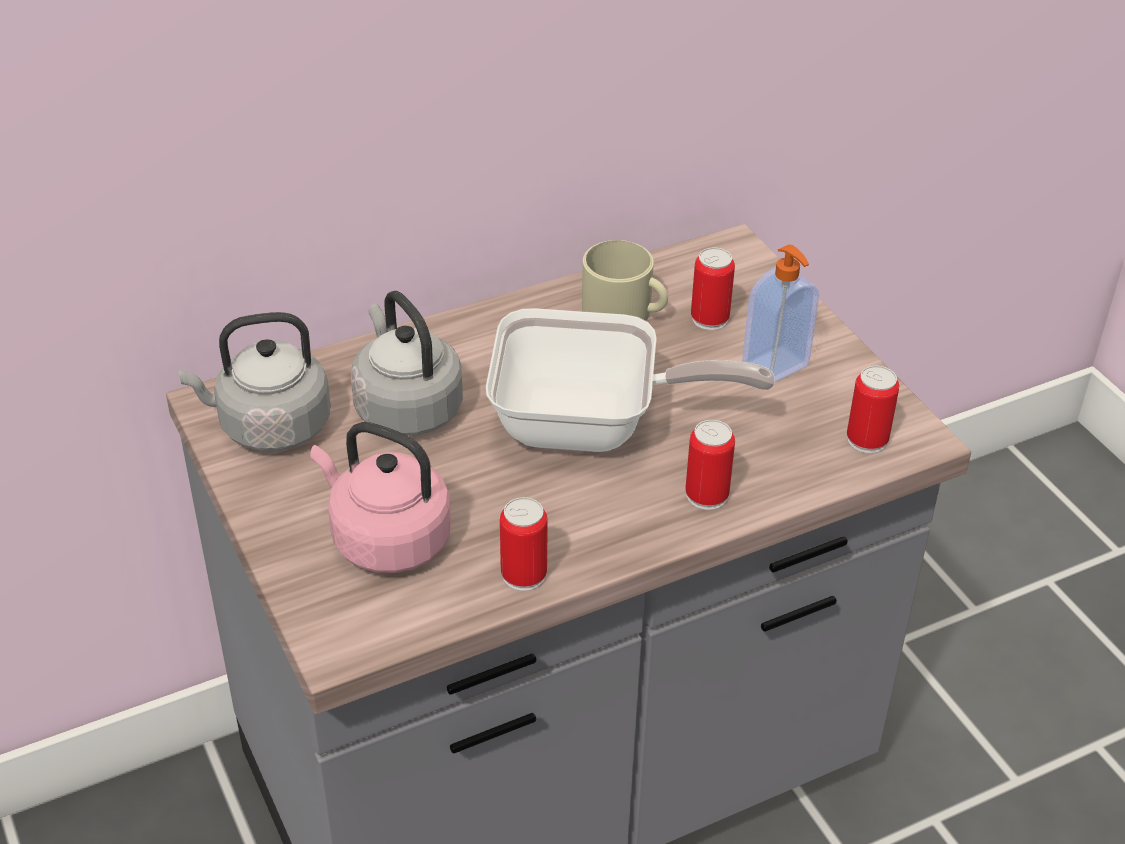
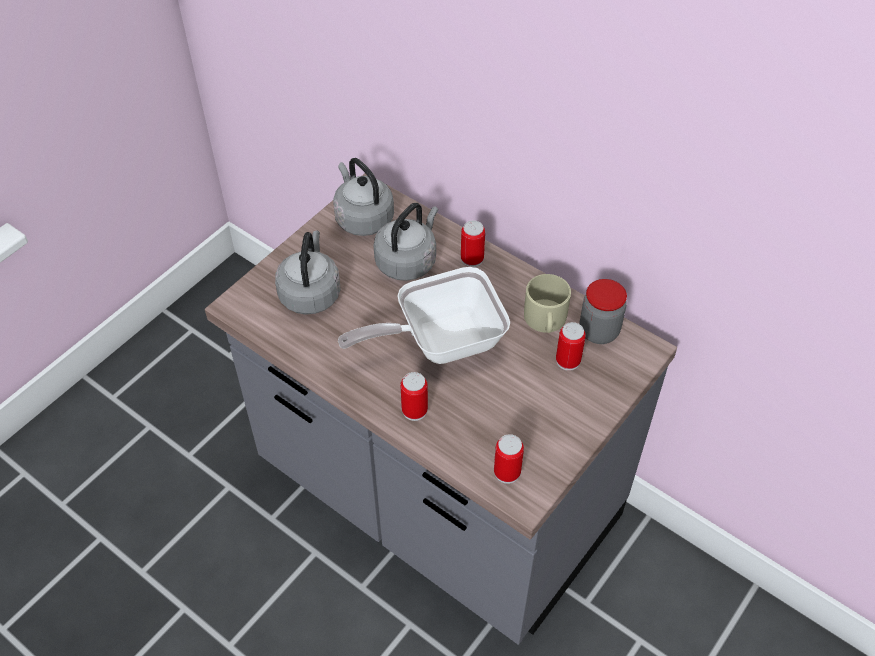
camera: 65 degrees right, 10 degrees up
pink kettle [310,422,451,573] -> grey kettle [275,231,341,315]
frying pan [486,308,774,452] -> frying pan turned 90 degrees clockwise [338,267,510,364]
can [500,497,548,591] -> can moved to [461,220,485,267]
soap dispenser [742,244,819,383] -> none
none -> jar [580,279,627,344]

